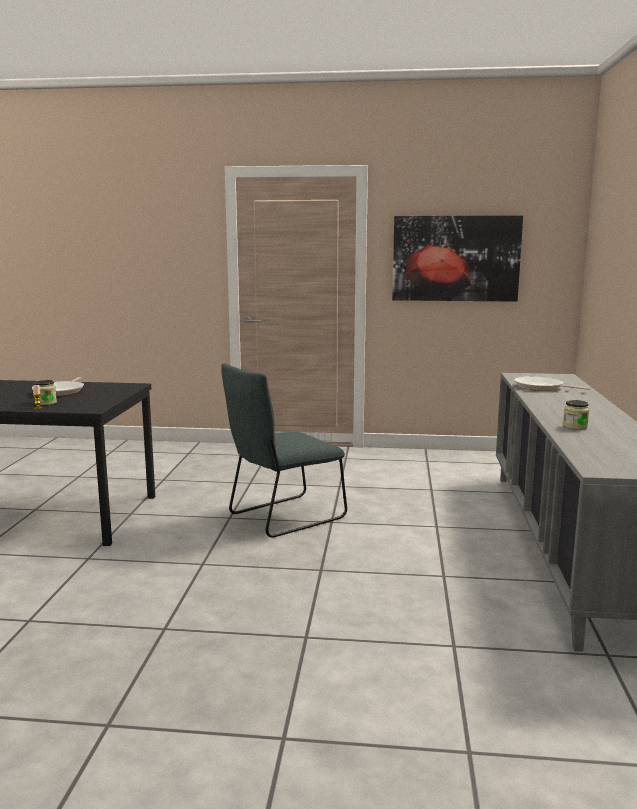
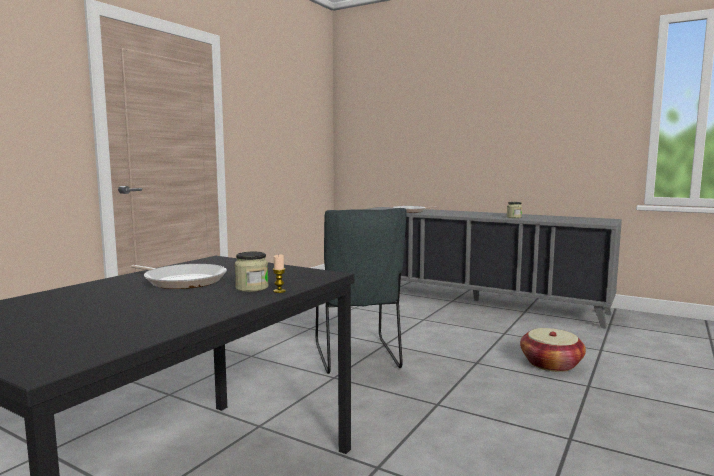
camera: 65 degrees left, 5 degrees down
picture [392,215,523,302] -> none
none -> basket [520,328,586,372]

